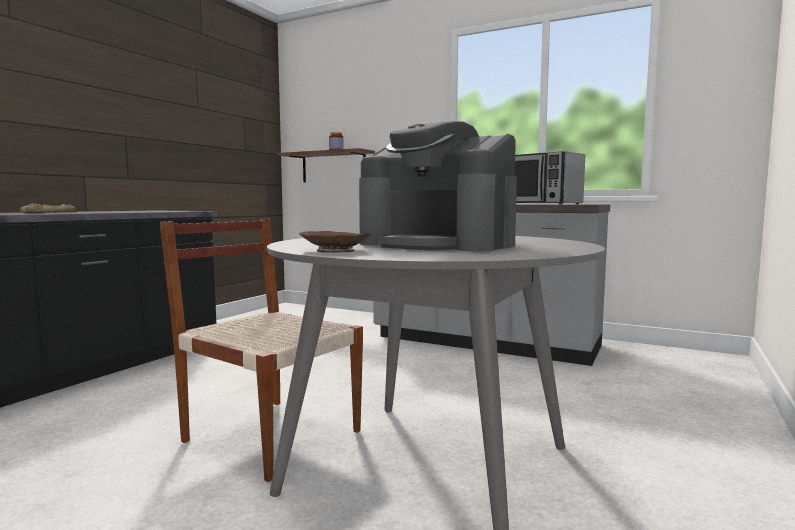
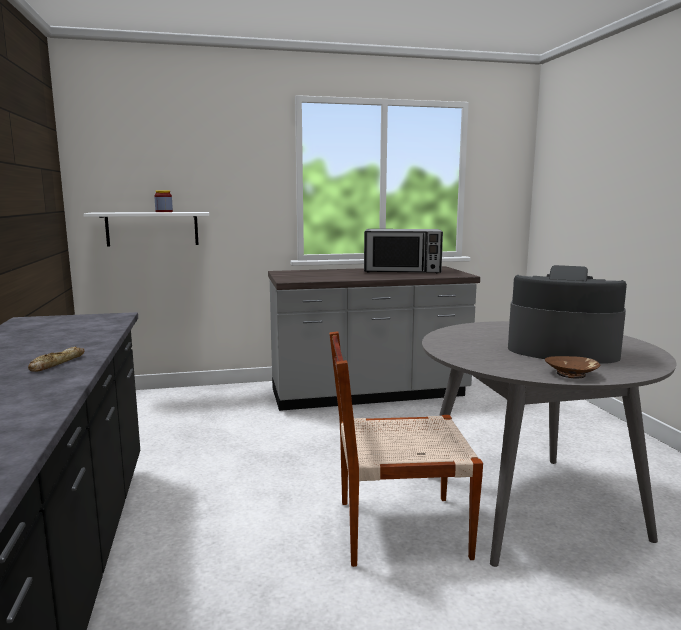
camera: 40 degrees left, 5 degrees up
brown shelf [277,148,375,182] -> white shelf [83,212,210,246]
coffee machine [359,121,517,251] -> coffee machine turned 150 degrees counterclockwise [508,265,627,364]

